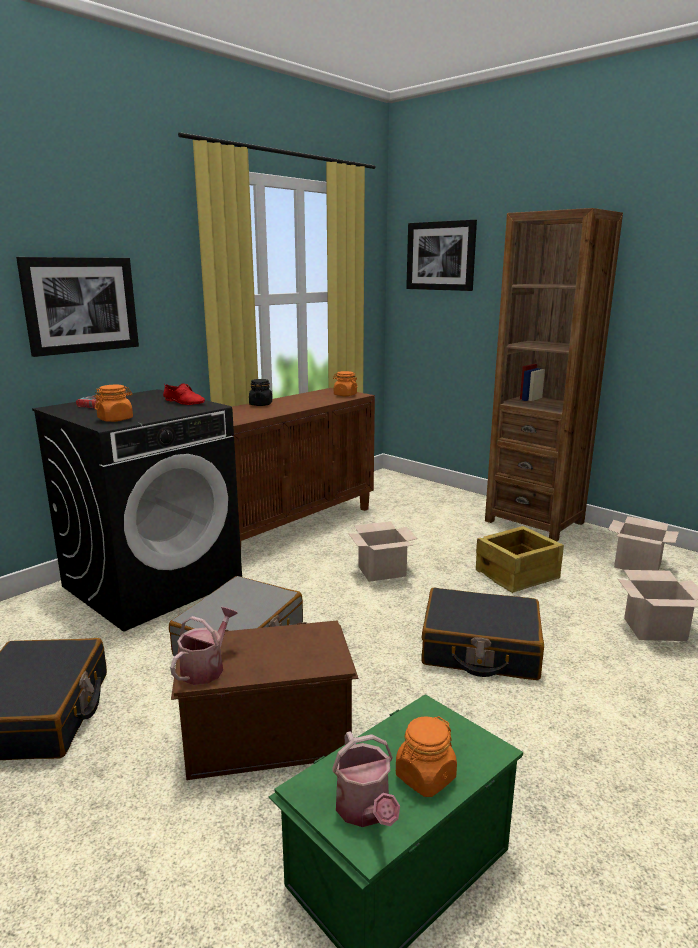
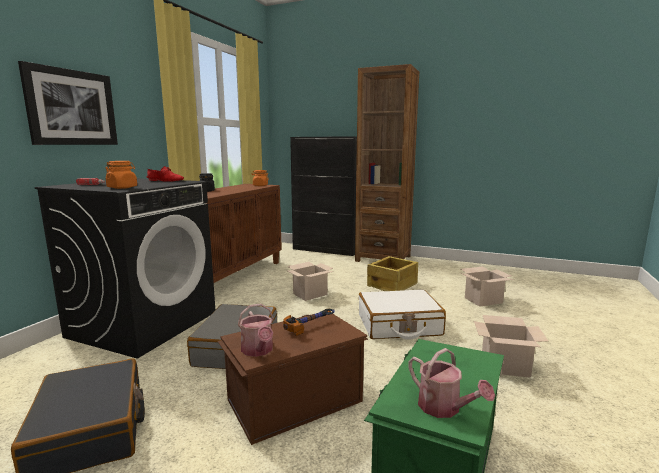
camera: 20 degrees left, 5 degrees down
watering can [170,607,238,685] -> watering can turned 150 degrees clockwise [238,303,274,357]
orange jar [396,716,457,797] -> none
picture [406,220,477,291] -> none
black suitcase [422,588,544,680] -> white suitcase [359,289,446,340]
cardboard box [608,516,679,571] -> cardboard box moved to [474,315,548,378]
none -> hammer [283,309,335,336]
none -> black cabinet [290,136,357,256]

